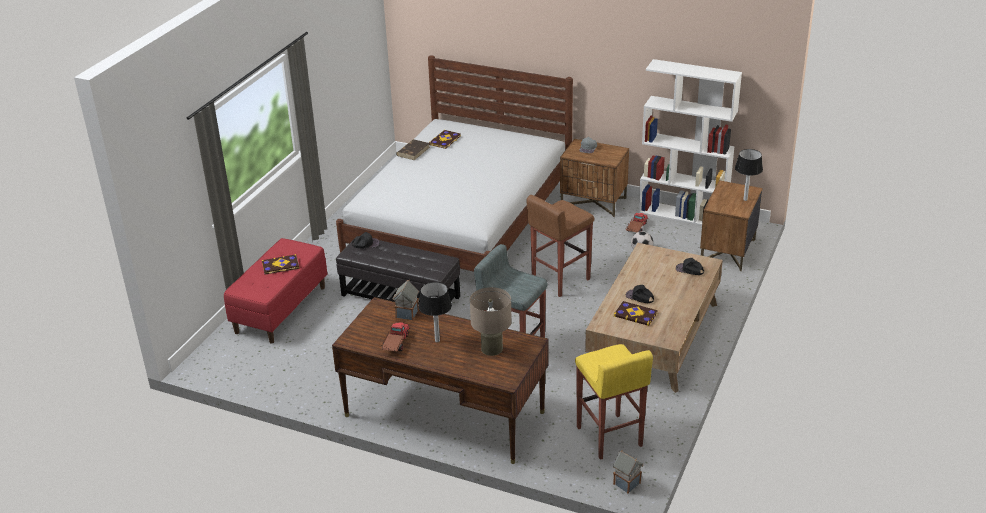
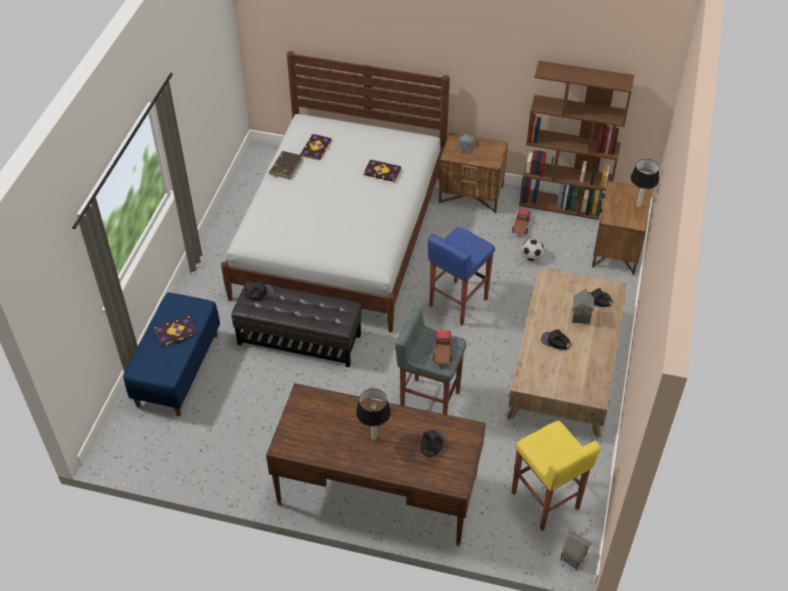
camera: 10 degrees left, 15 degrees up
red bench [224,238,327,344] -> blue bench [124,293,220,416]
toy truck [381,322,410,351] -> toy truck moved to [433,330,452,364]
toy house [392,280,419,321] -> toy house moved to [572,289,594,324]
beige table lamp [470,287,512,356] -> black cap [420,429,445,457]
brown stool [526,195,594,297] -> blue stool [428,227,495,325]
book [614,301,658,326] -> book moved to [363,160,401,182]
white bookcase [638,59,742,226] -> brown bookcase [519,61,634,220]

